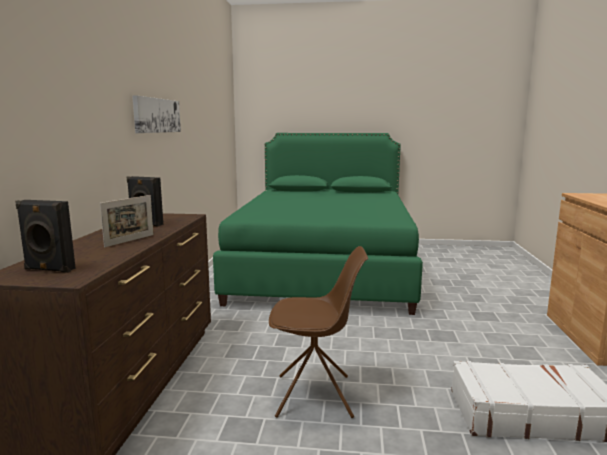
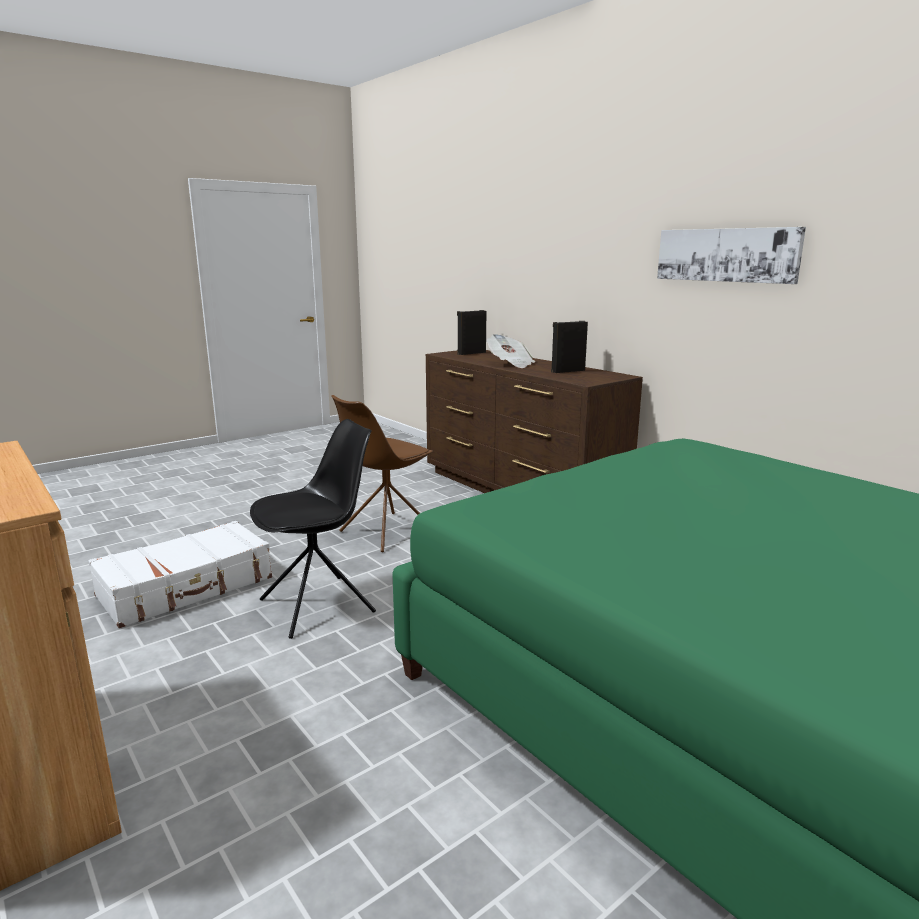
camera: 135 degrees right, 5 degrees up
picture frame [100,195,154,247] -> newspaper [486,334,535,368]
none -> black chair [250,419,376,639]

